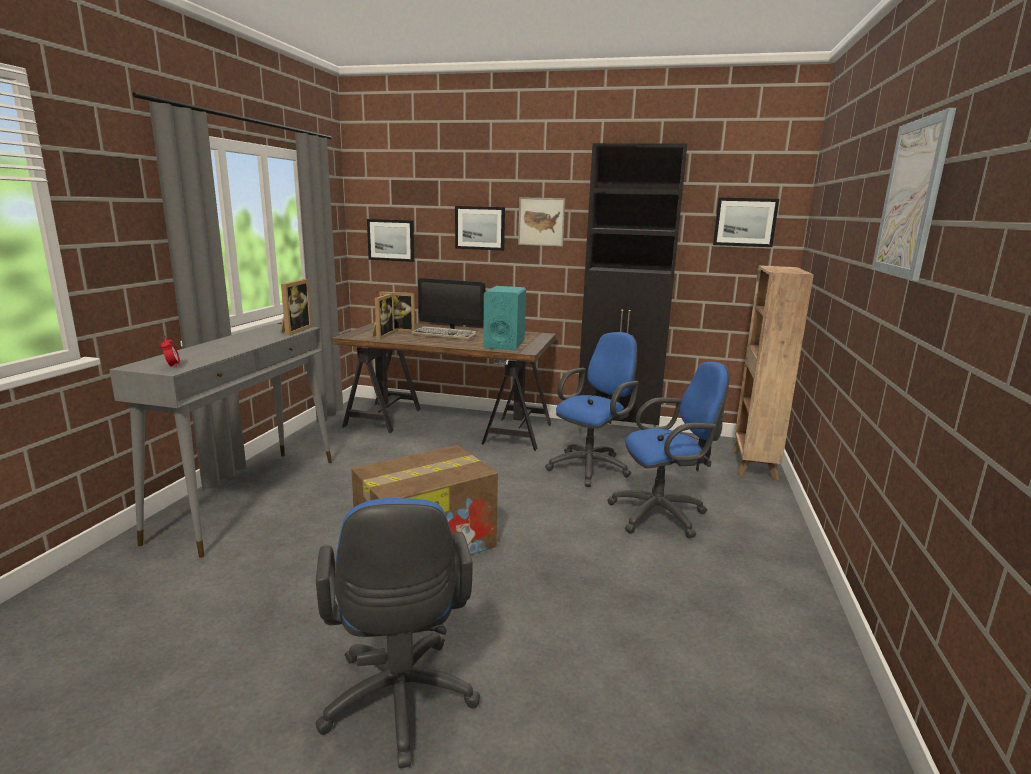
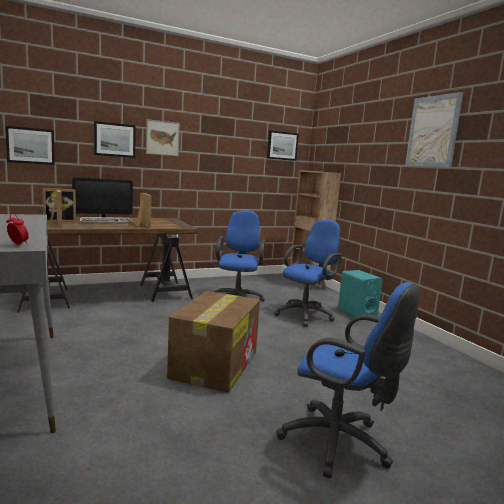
camera: 40 degrees left, 5 degrees down
picture frame [281,279,312,336] -> picture frame moved to [136,193,152,228]
turquoise speaker [483,286,526,351] -> turquoise speaker moved to [338,270,383,317]
black cabinet [578,143,687,433] -> none

